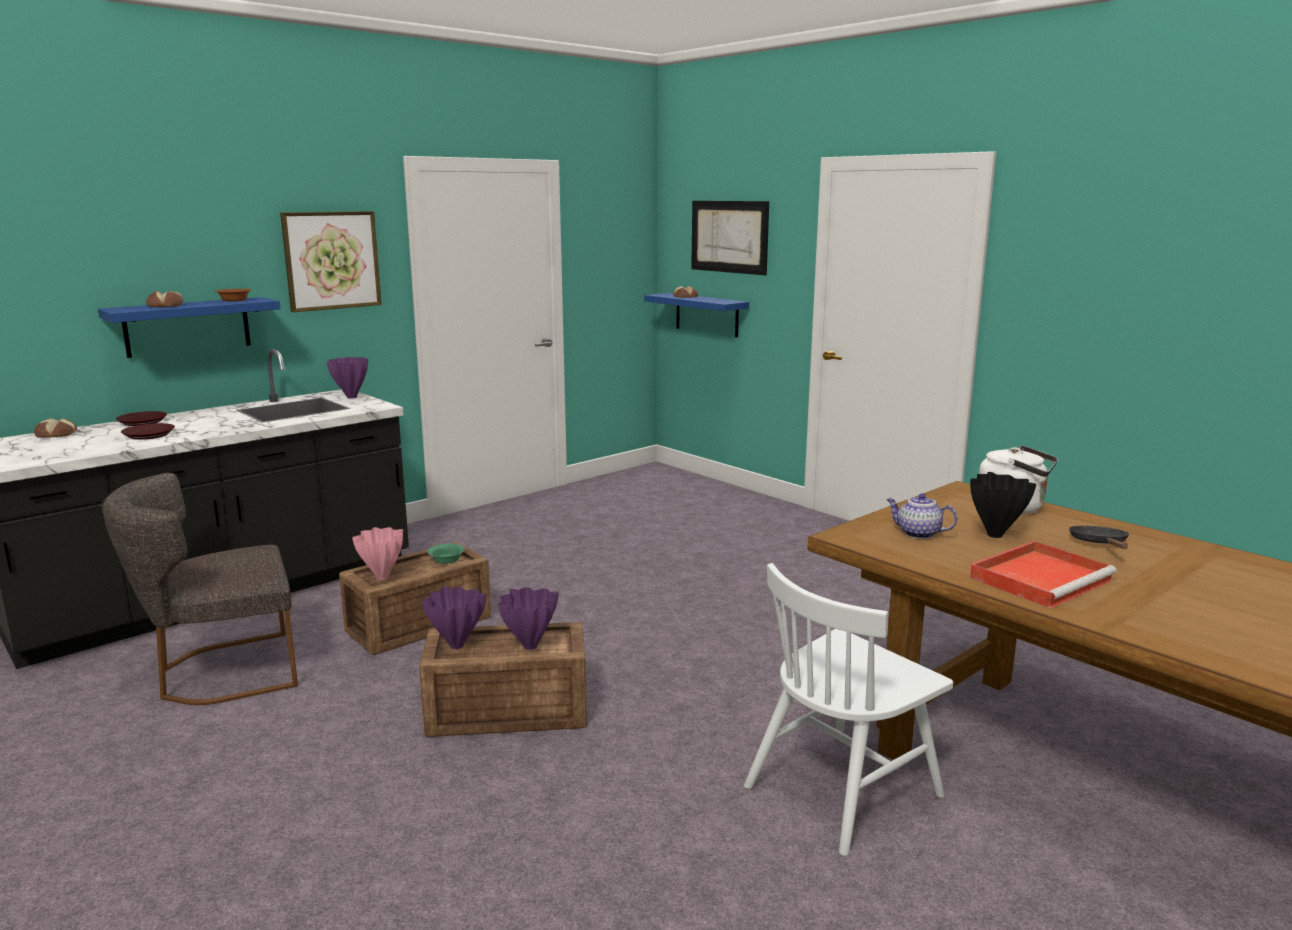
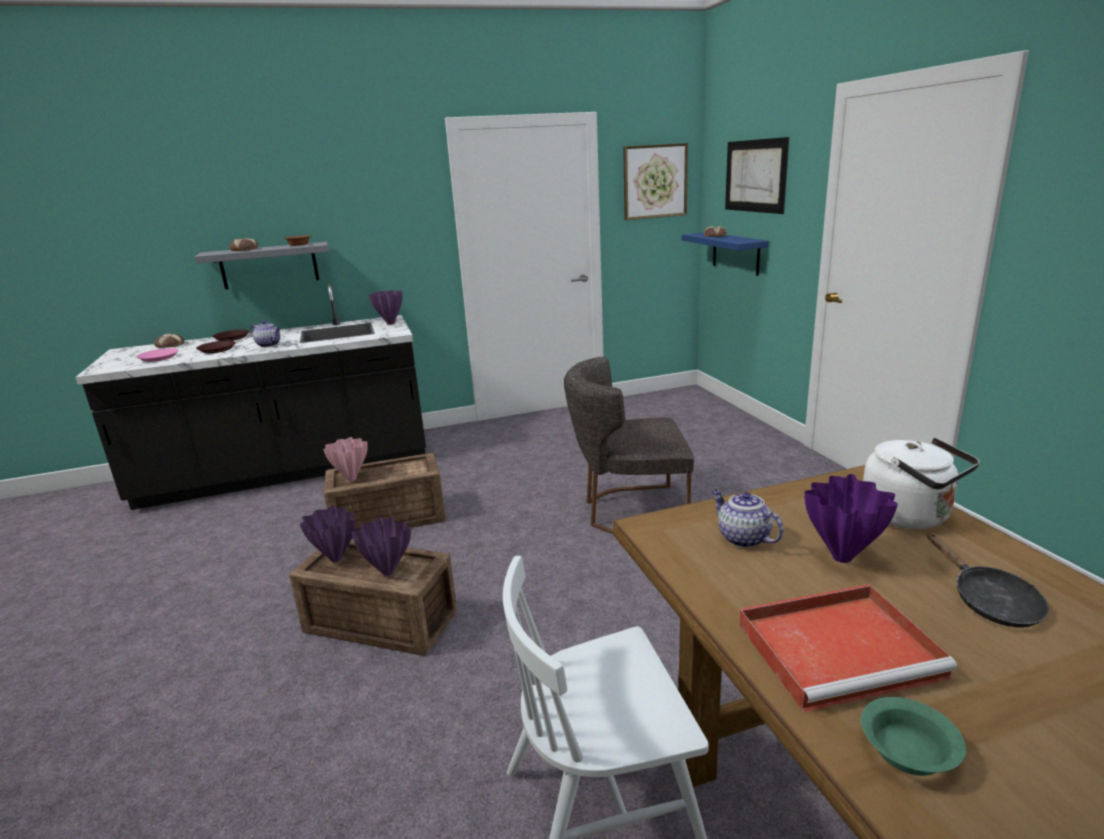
camera: 25 degrees right, 5 degrees up
blue shelf [98,297,280,358] -> grey shelf [195,242,328,289]
grey chair [102,473,298,705] -> grey chair moved to [564,357,694,534]
picture [280,211,382,312] -> picture moved to [623,143,688,220]
green bowl [428,544,465,564] -> green bowl moved to [861,697,966,776]
black vase [970,472,1036,538] -> purple vase [804,474,898,563]
black frying pan [1069,526,1129,549] -> black frying pan turned 135 degrees clockwise [927,532,1049,628]
none -> pink plate [136,348,178,362]
none -> teapot [250,321,281,347]

